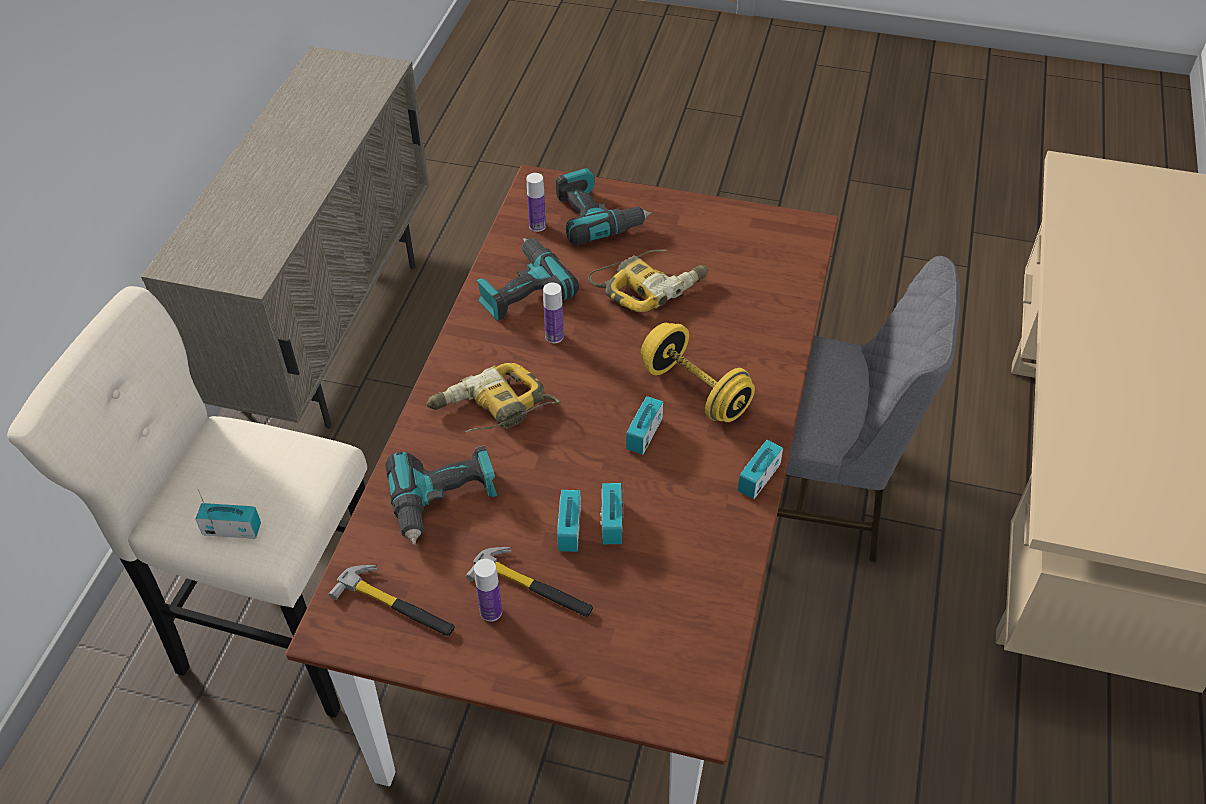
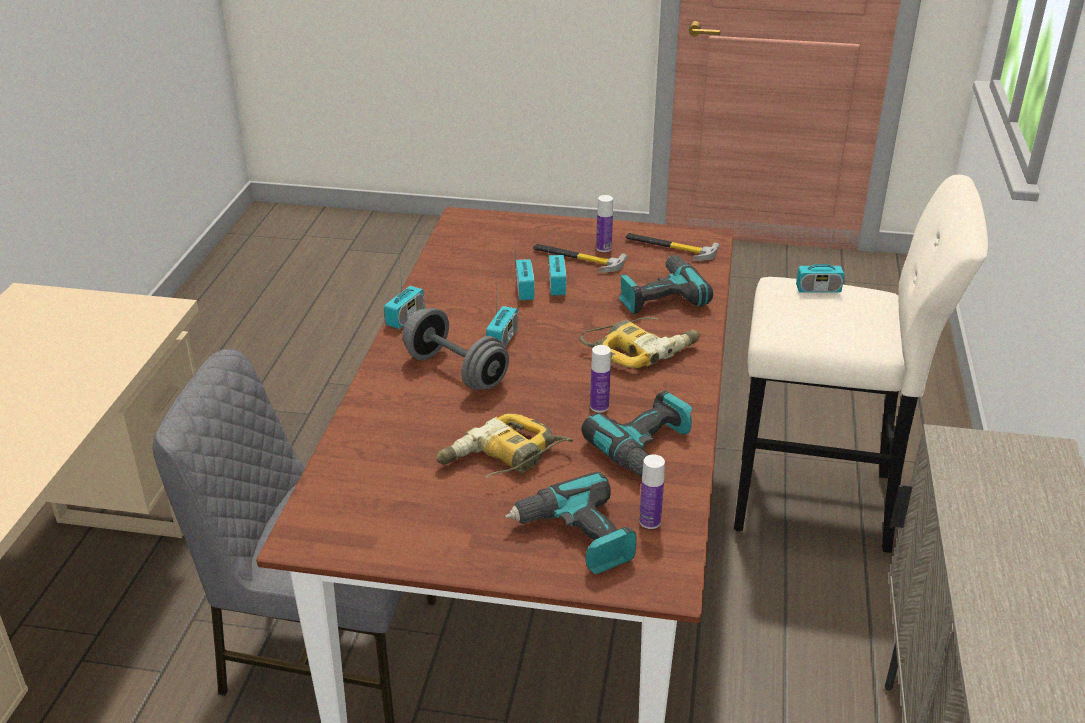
camera: 175 degrees right, 15 degrees down
yellow dumbbell [641,323,755,422] -> grey dumbbell [402,308,509,390]

